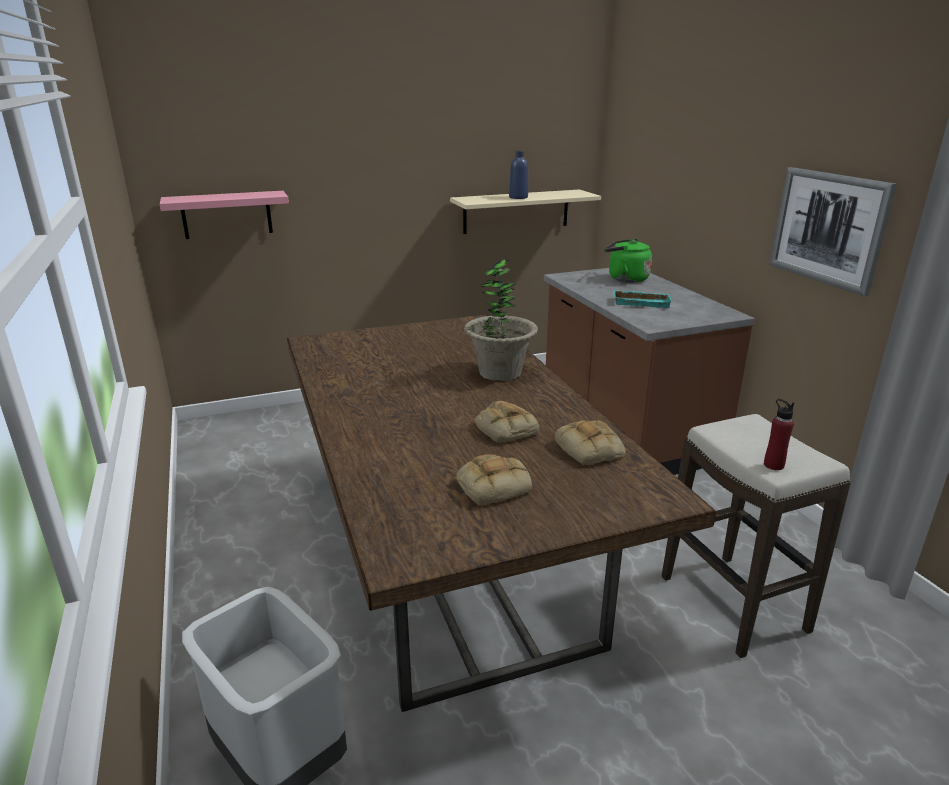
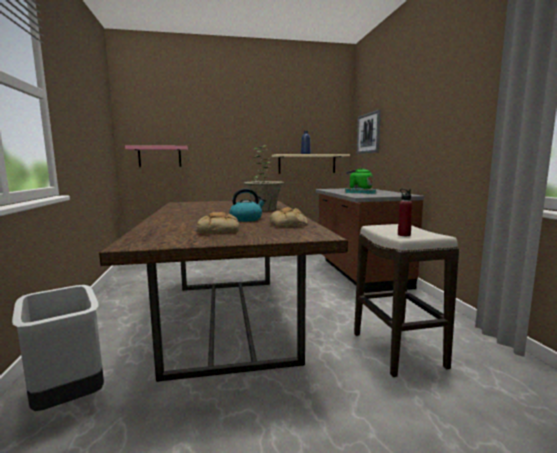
camera: 10 degrees right, 15 degrees down
bread [474,401,540,443] -> kettle [229,188,266,222]
picture [769,167,897,296] -> picture moved to [357,109,381,154]

